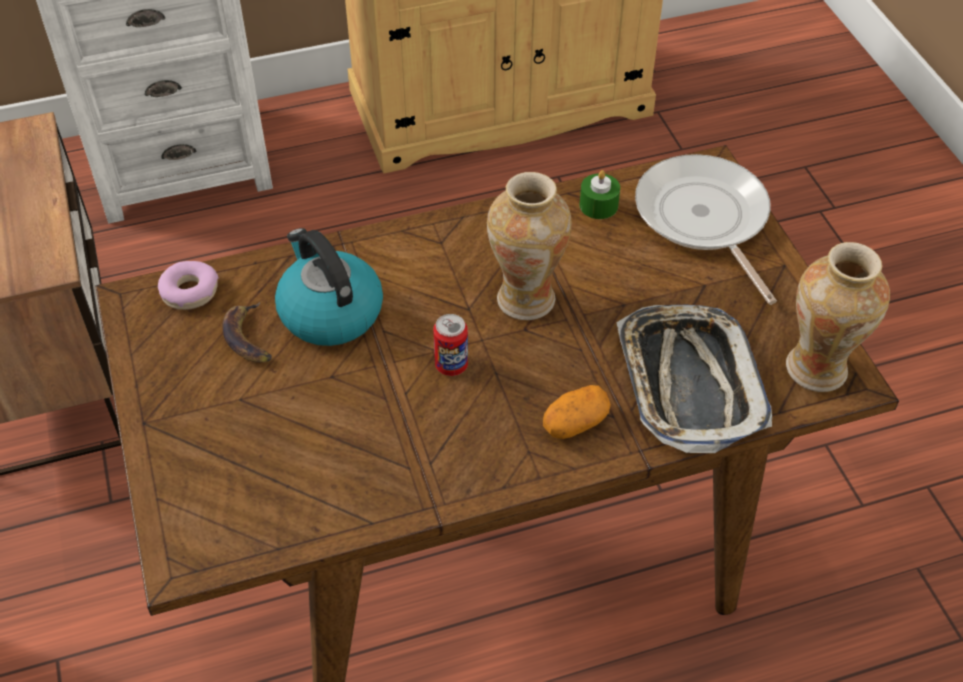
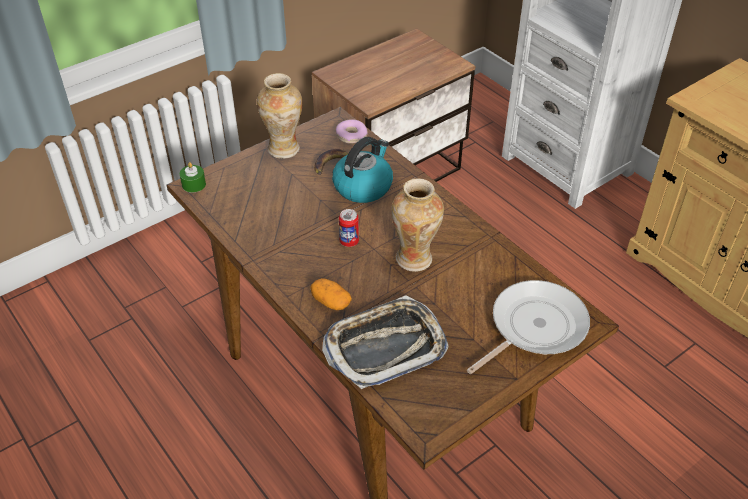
camera: 70 degrees right, 5 degrees down
green candle [580,170,620,219] -> green candle moved to [180,162,206,193]
vase [786,242,890,392] -> vase moved to [257,73,303,159]

